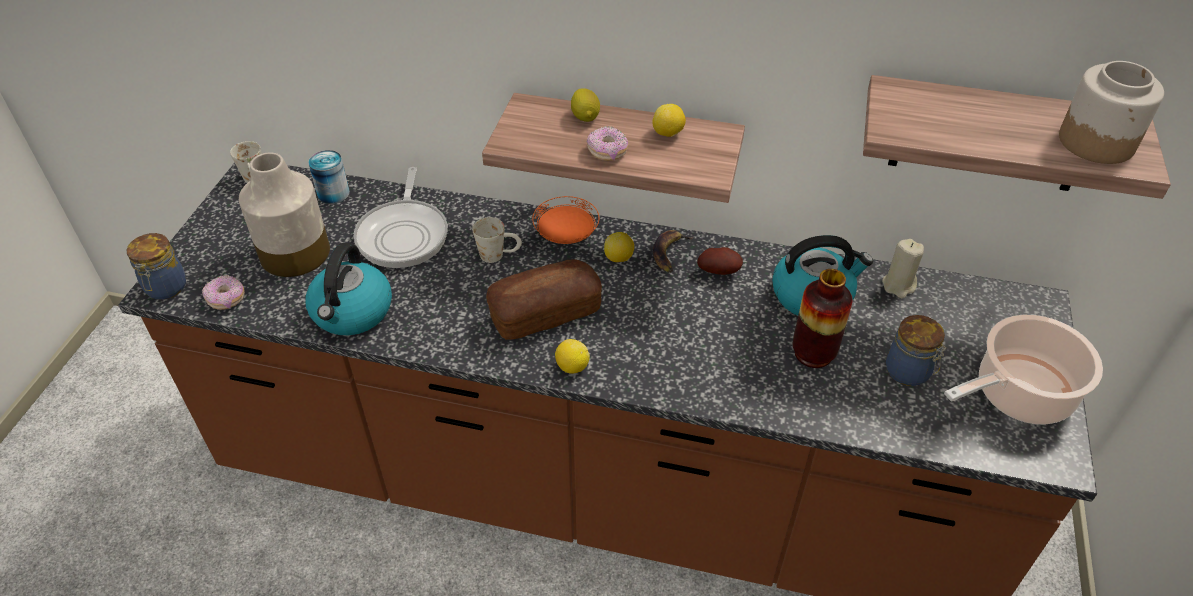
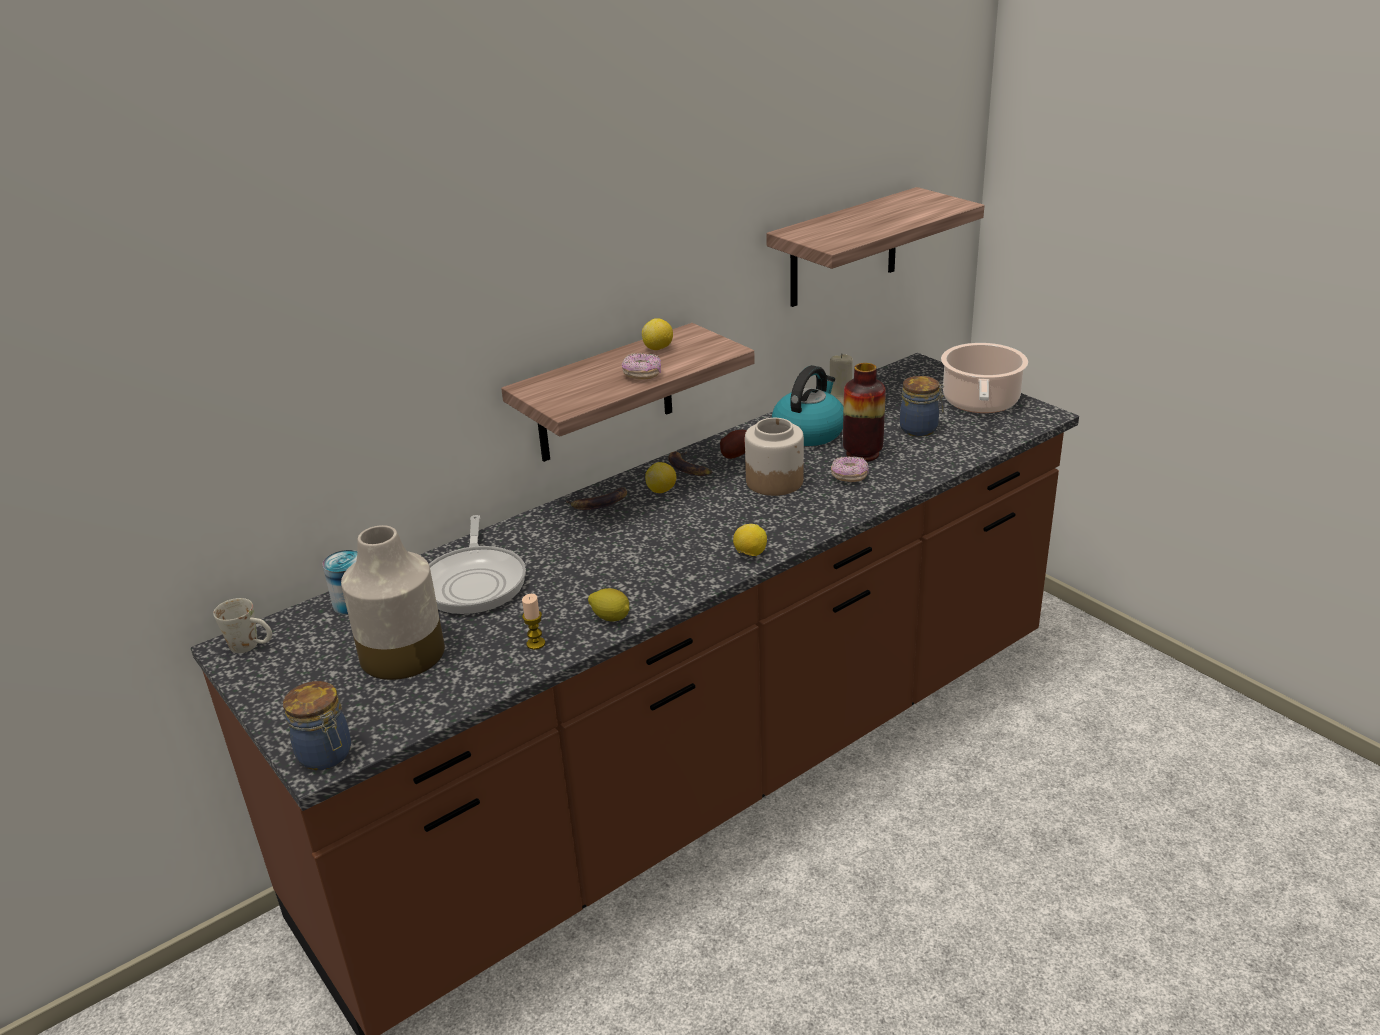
camera: 50 degrees left, 15 degrees down
donut [202,275,245,310] -> donut moved to [831,457,869,482]
kettle [306,243,392,335] -> candle [522,594,545,650]
frying pan [354,167,448,268] -> frying pan turned 45 degrees clockwise [429,515,526,614]
white mug [472,217,522,263] -> none
bread [486,259,602,340] -> none
orange plate [532,196,599,244] -> banana [565,487,627,510]
lemon [571,88,600,122] -> lemon moved to [588,588,629,621]
jar [1059,61,1164,164] -> jar moved to [745,418,804,496]

